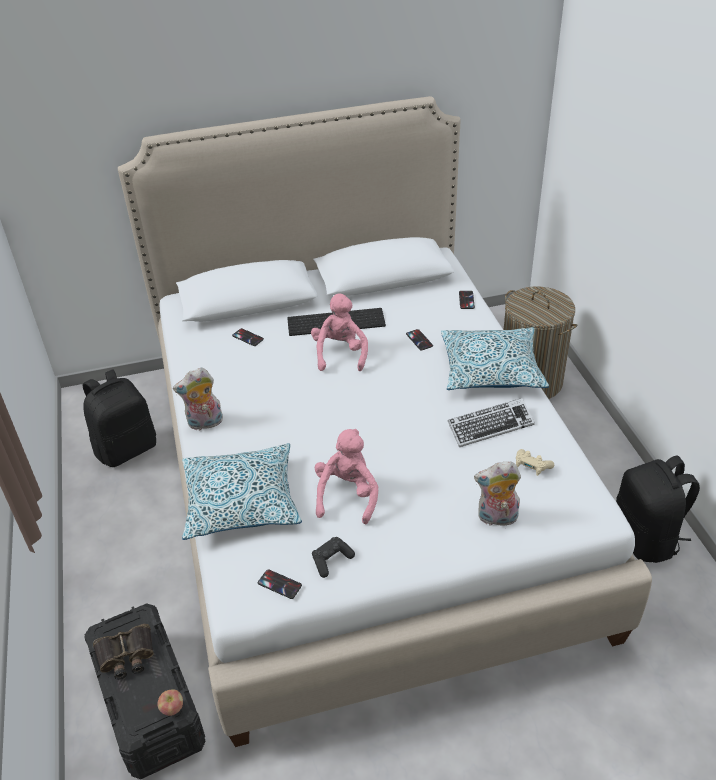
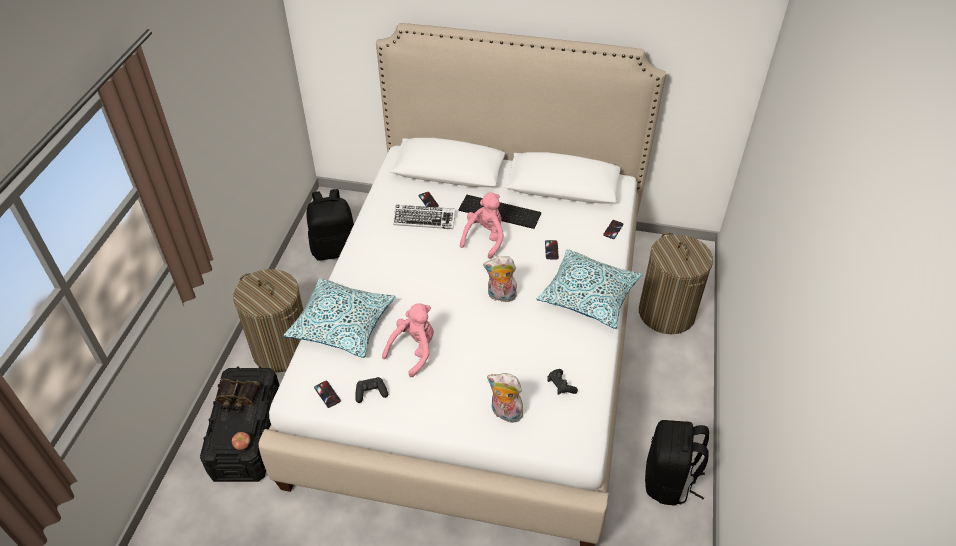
camera: 25 degrees right, 5 degrees up
plush toy [173,367,223,430] -> plush toy moved to [483,256,518,302]
keyboard [448,398,535,447] -> keyboard moved to [393,205,455,229]
beige game controller [516,449,554,476] -> black game controller [547,369,578,395]
none -> laundry basket [233,269,303,372]

